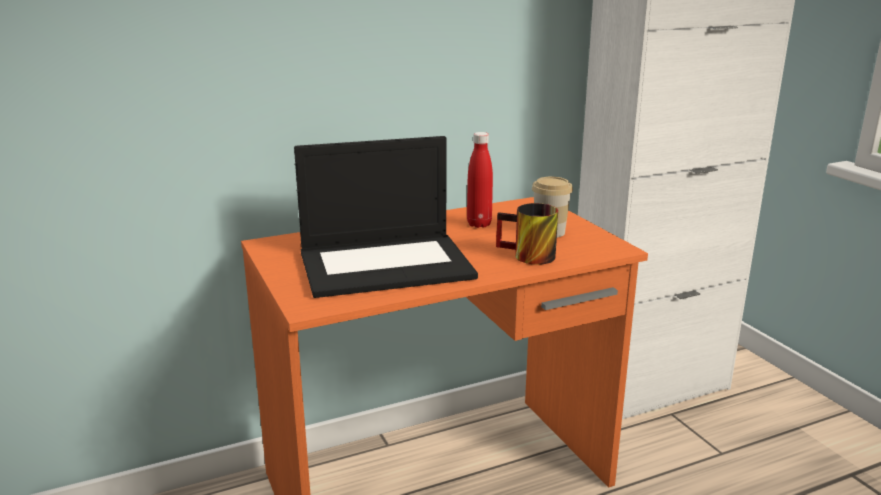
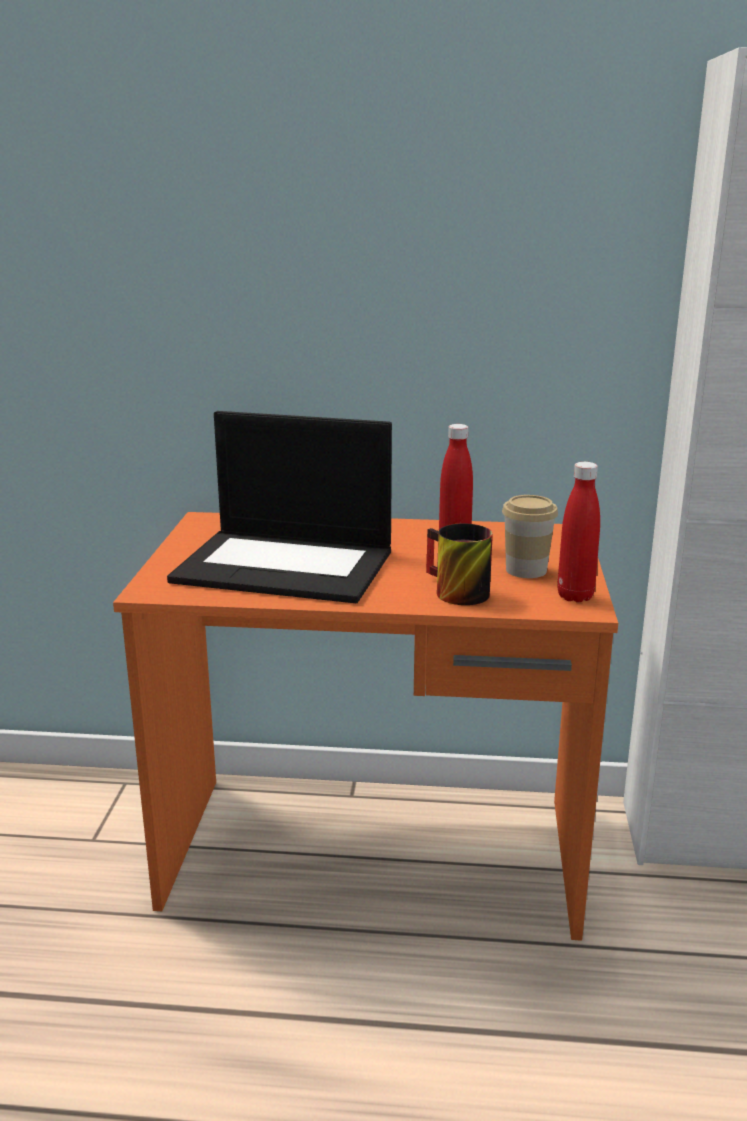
camera: 30 degrees right, 0 degrees up
none -> red bottle [557,462,600,602]

